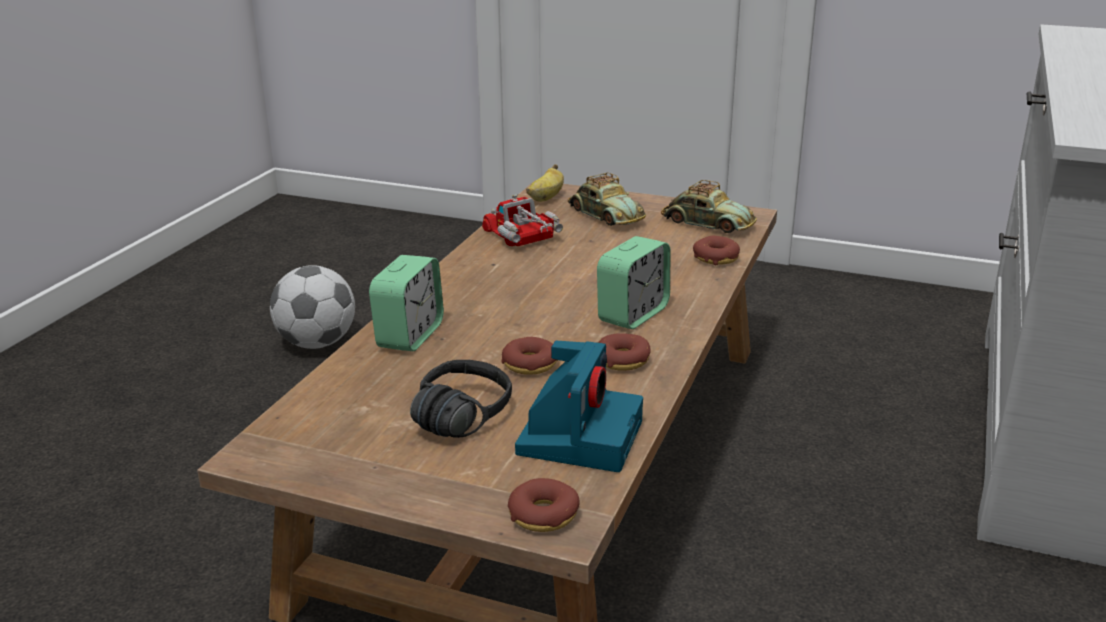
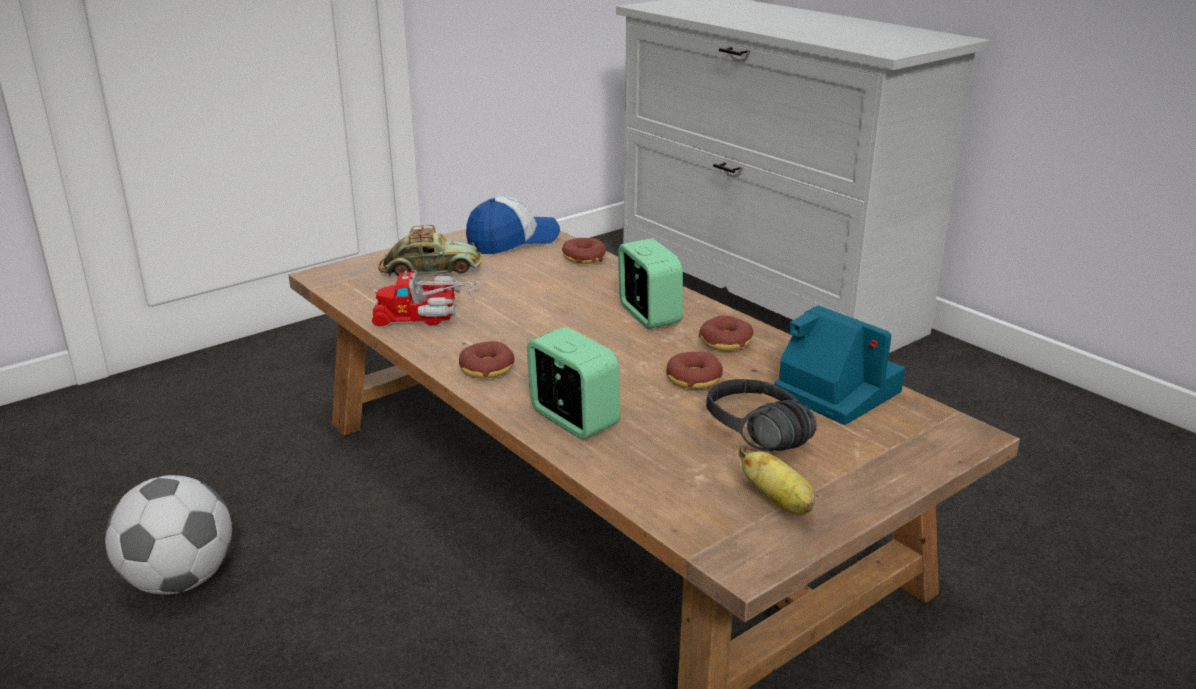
camera: 60 degrees left, 0 degrees up
donut [508,478,580,532] -> donut moved to [459,341,515,378]
banana [526,164,564,202] -> banana moved to [738,444,815,515]
toy car [661,180,757,233] -> cap [466,197,560,254]

